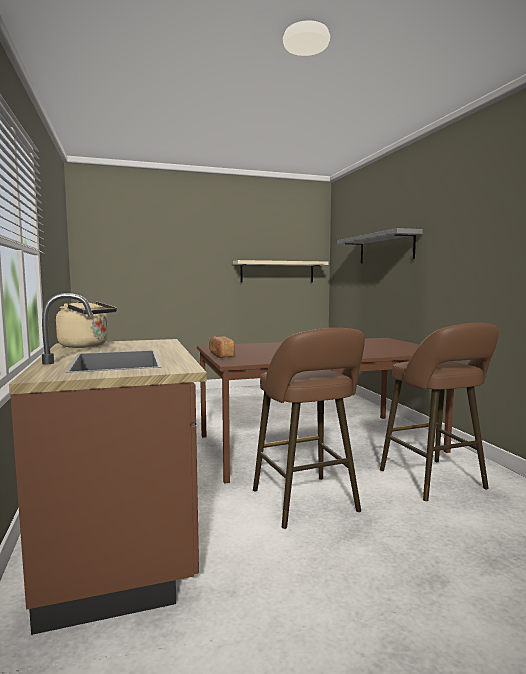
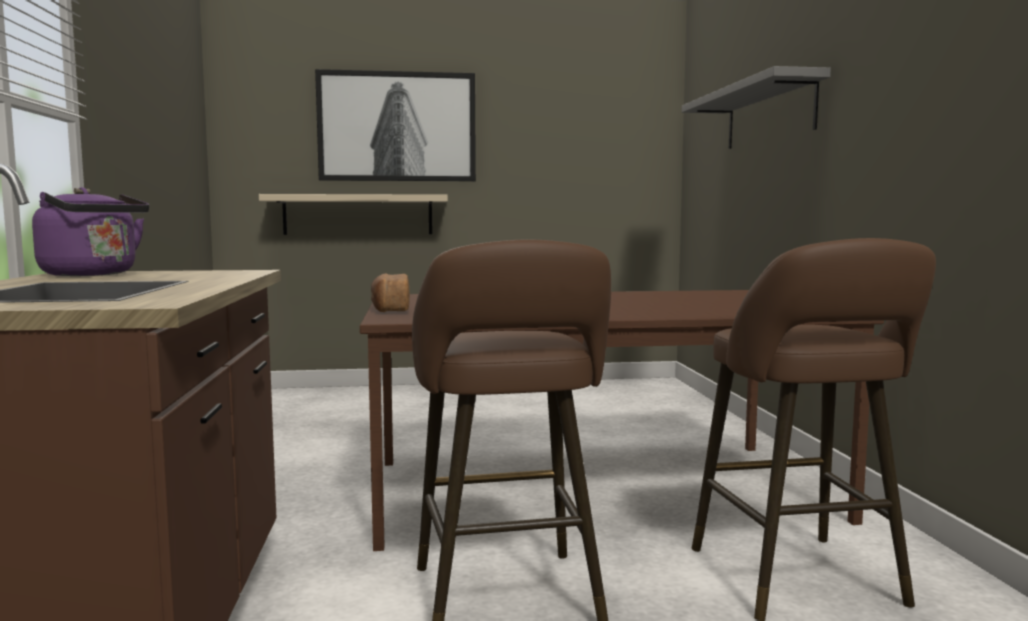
camera: 10 degrees right, 0 degrees up
beige kettle [56,300,117,348] -> purple kettle [32,187,149,276]
beige shelf [233,260,329,282] -> beige shelf moved to [259,194,448,235]
none -> picture [315,69,476,181]

